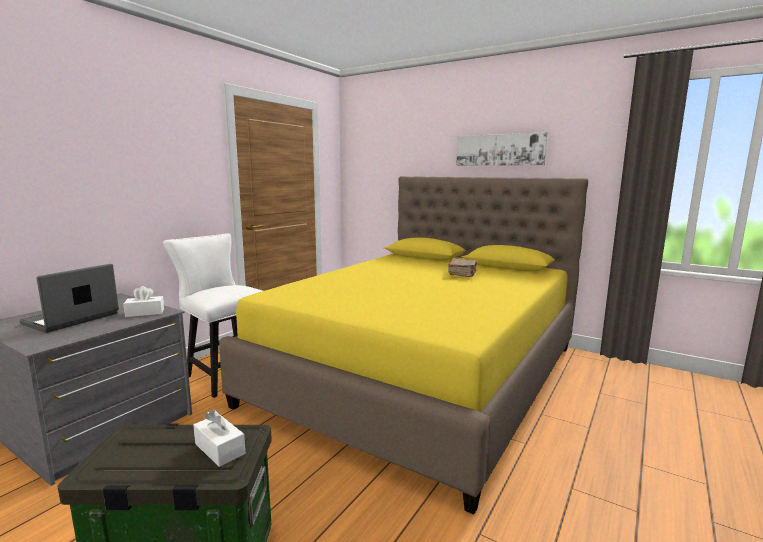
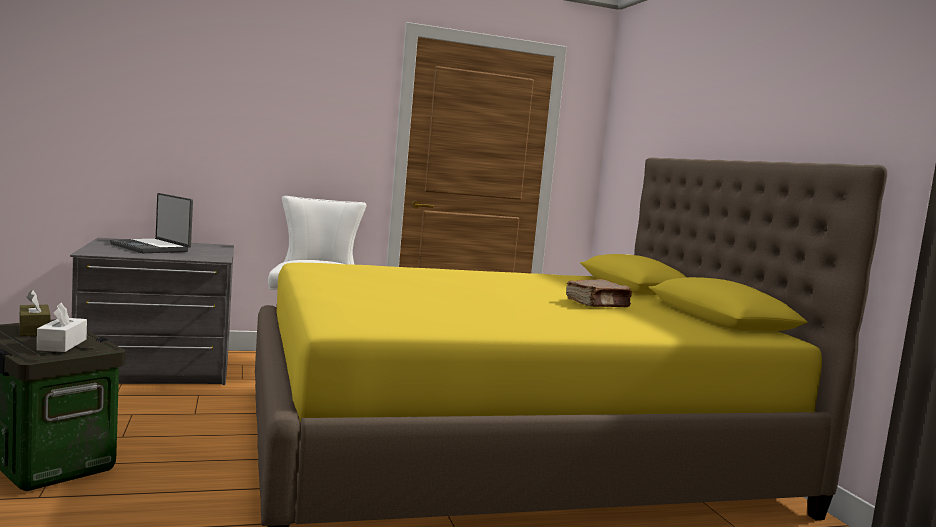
camera: 40 degrees right, 5 degrees down
laptop [20,264,119,333] -> laptop turned 120 degrees counterclockwise [110,193,193,253]
white tissue box [123,286,164,317] -> none
picture [456,132,548,166] -> none
none -> brown tissue box [19,290,50,336]

